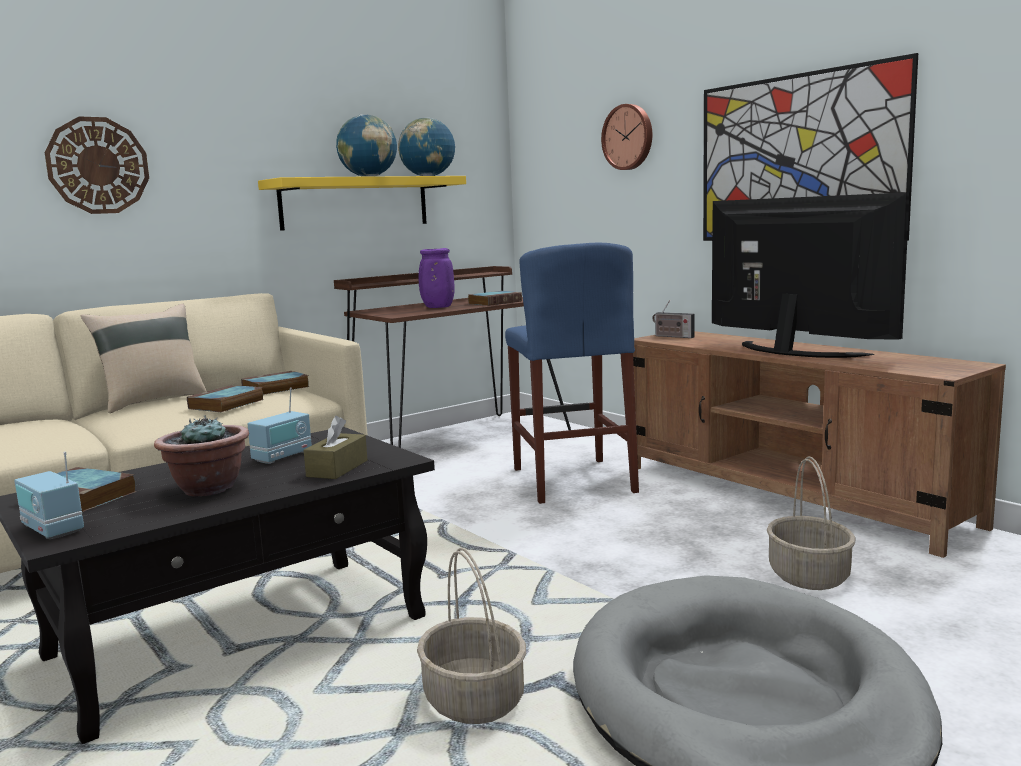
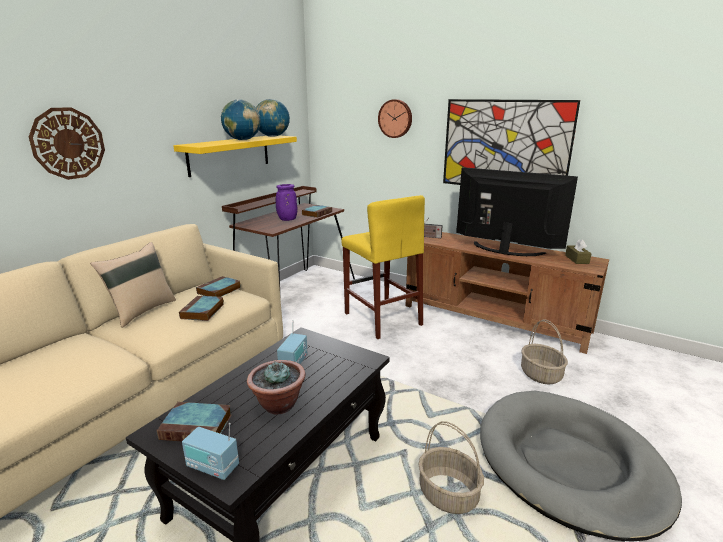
camera: 20 degrees left, 10 degrees up
brown tissue box [304,416,367,479] -> brown tissue box moved to [565,239,592,264]
blue stool [505,243,639,504] -> yellow stool [341,195,425,339]

